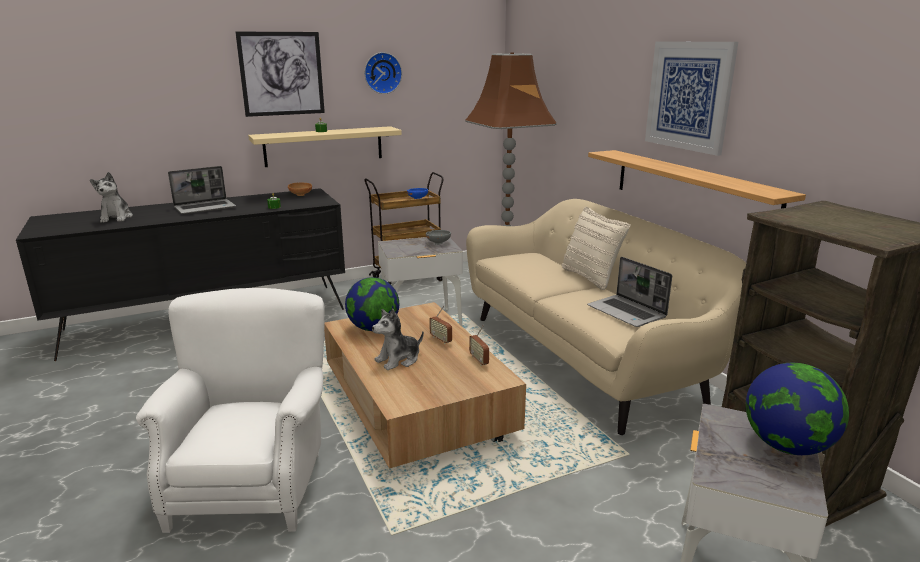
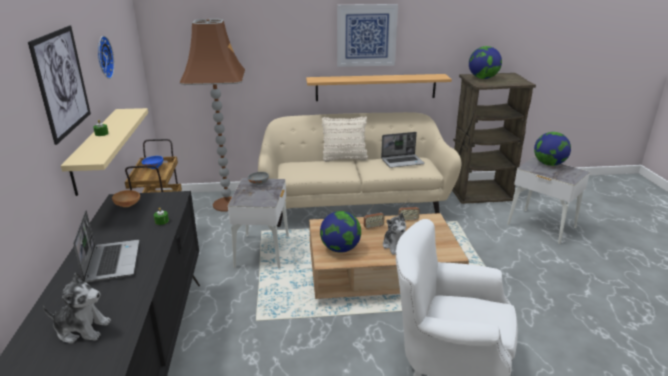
camera: 70 degrees left, 5 degrees up
none -> globe [469,46,502,79]

